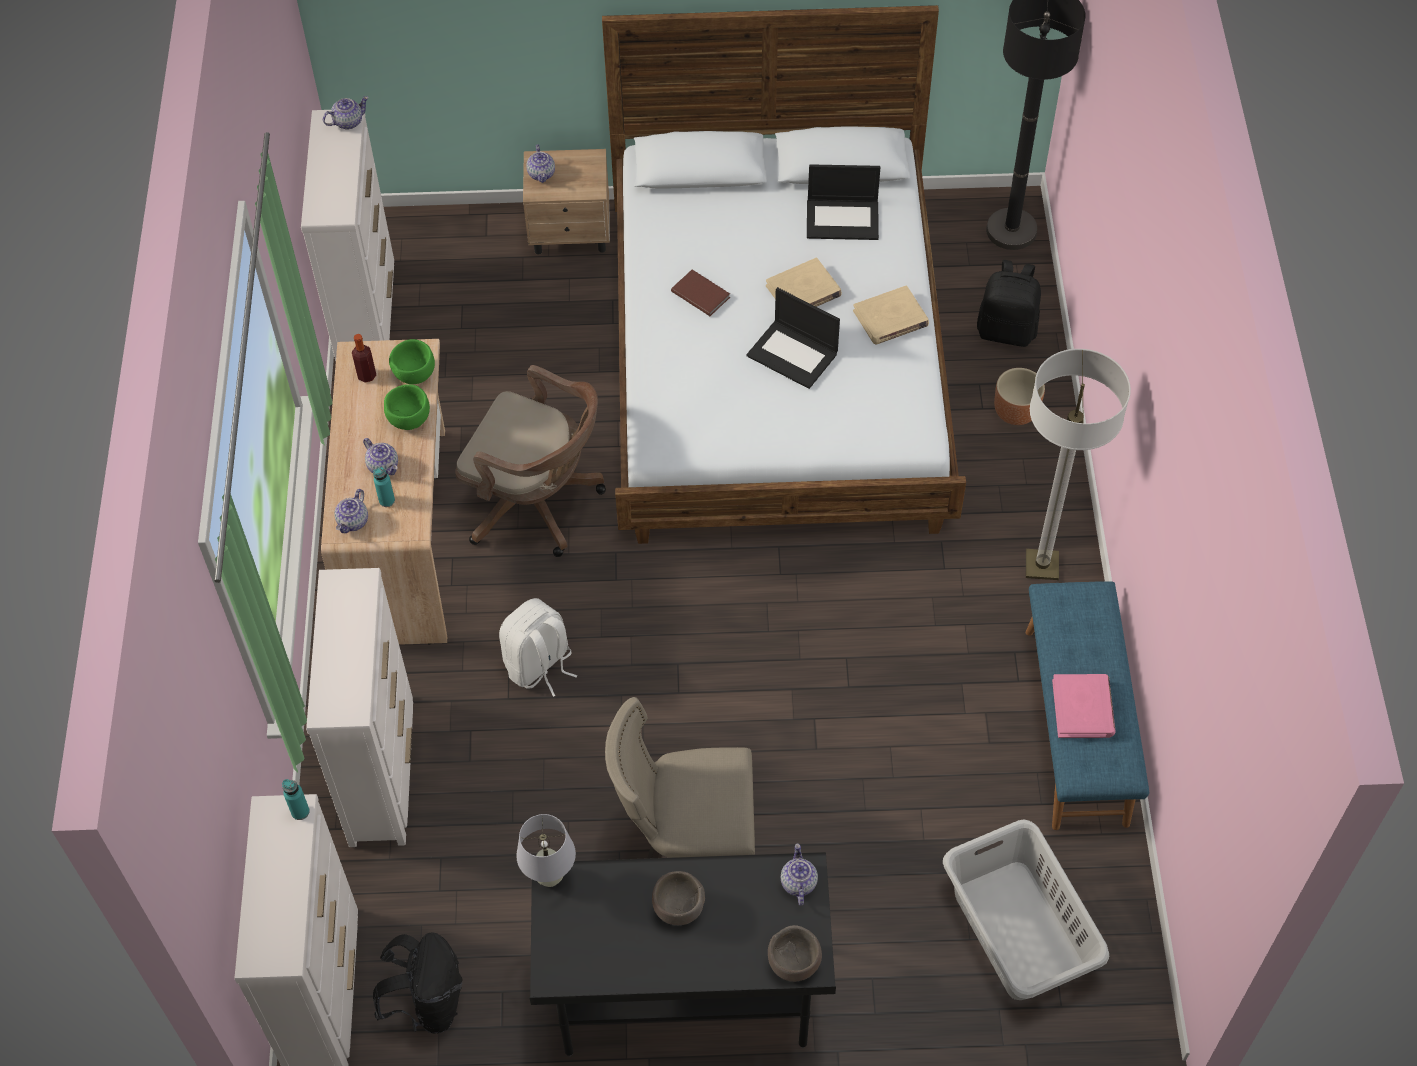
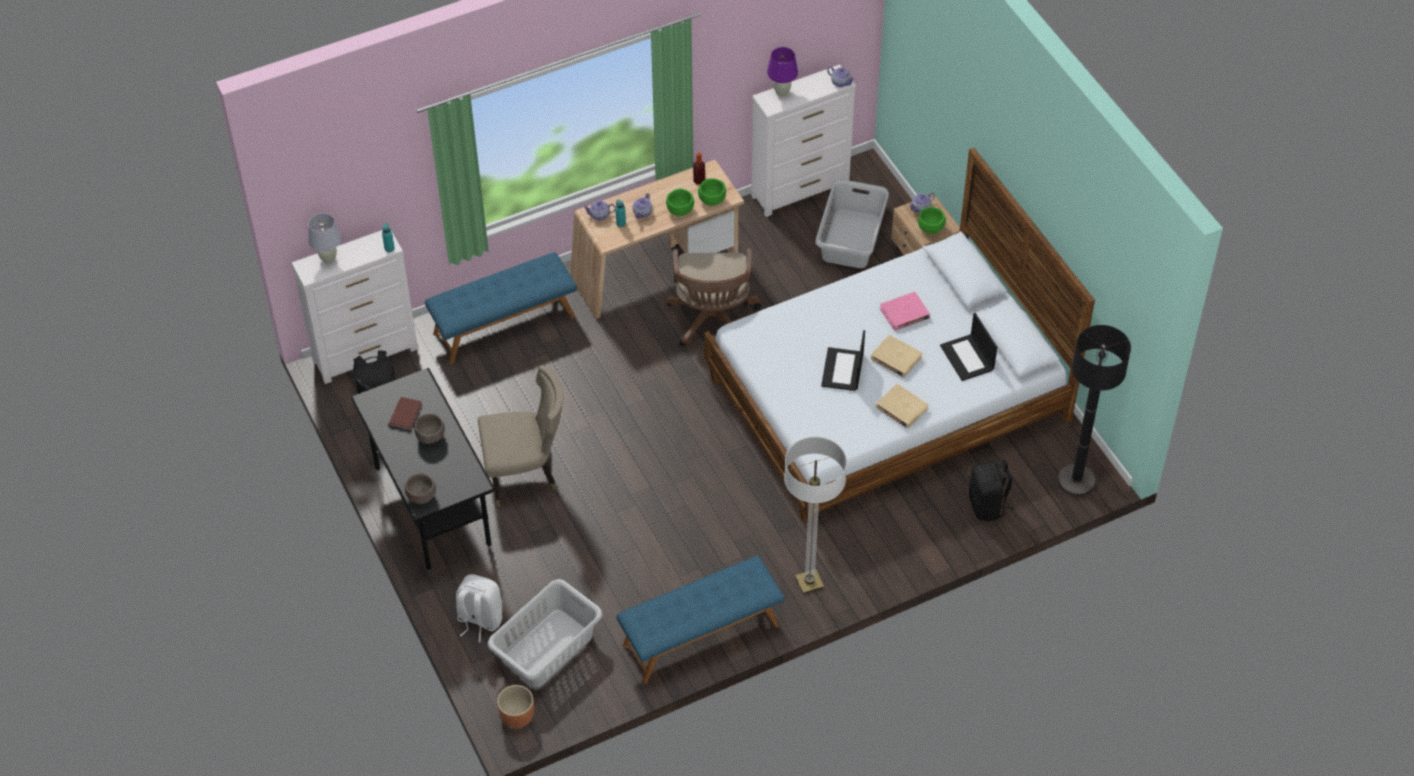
camera: 65 degrees right, 5 degrees down
white dresser [306,568,413,847] -> blue bench [425,252,577,365]
white backpack [499,598,577,697] -> white backpack moved to [456,574,502,642]
white table lamp [516,814,576,887] -> white table lamp moved to [308,213,341,264]
beige chair [605,697,755,858] -> beige chair turned 105 degrees clockwise [478,365,564,507]
brown book [671,270,730,316] -> brown book moved to [388,397,422,431]
teapot [781,844,818,906] -> none
brown planter [994,368,1045,425] -> brown planter moved to [497,685,534,728]
pink book [1052,674,1116,738] -> pink book moved to [880,292,930,330]
none -> purple table lamp [767,47,798,97]
none -> grey laundry basket [815,179,889,268]
none -> green bowl [918,207,946,234]

